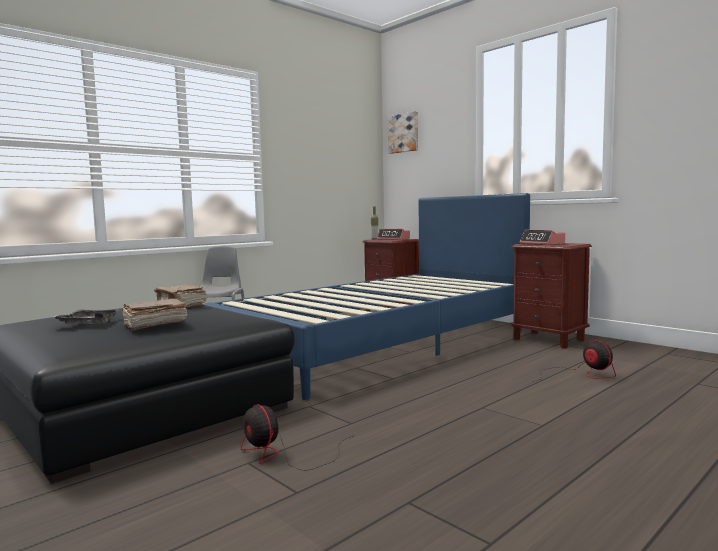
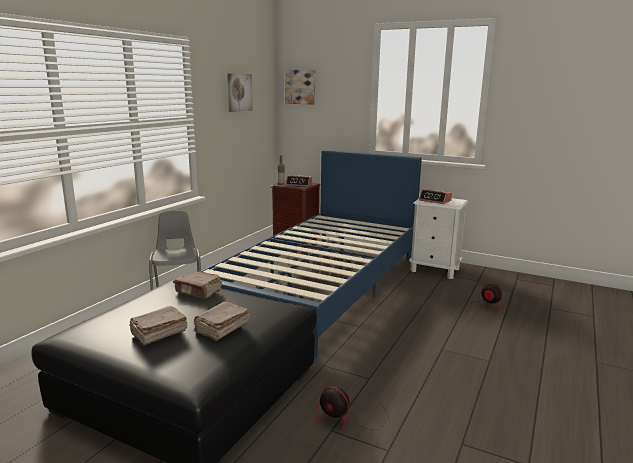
camera: 20 degrees left, 10 degrees up
grey tray [52,310,118,324] -> brown book [129,306,187,346]
brown nightstand [511,243,592,348] -> white nightstand [409,198,468,279]
none -> picture [227,73,253,112]

